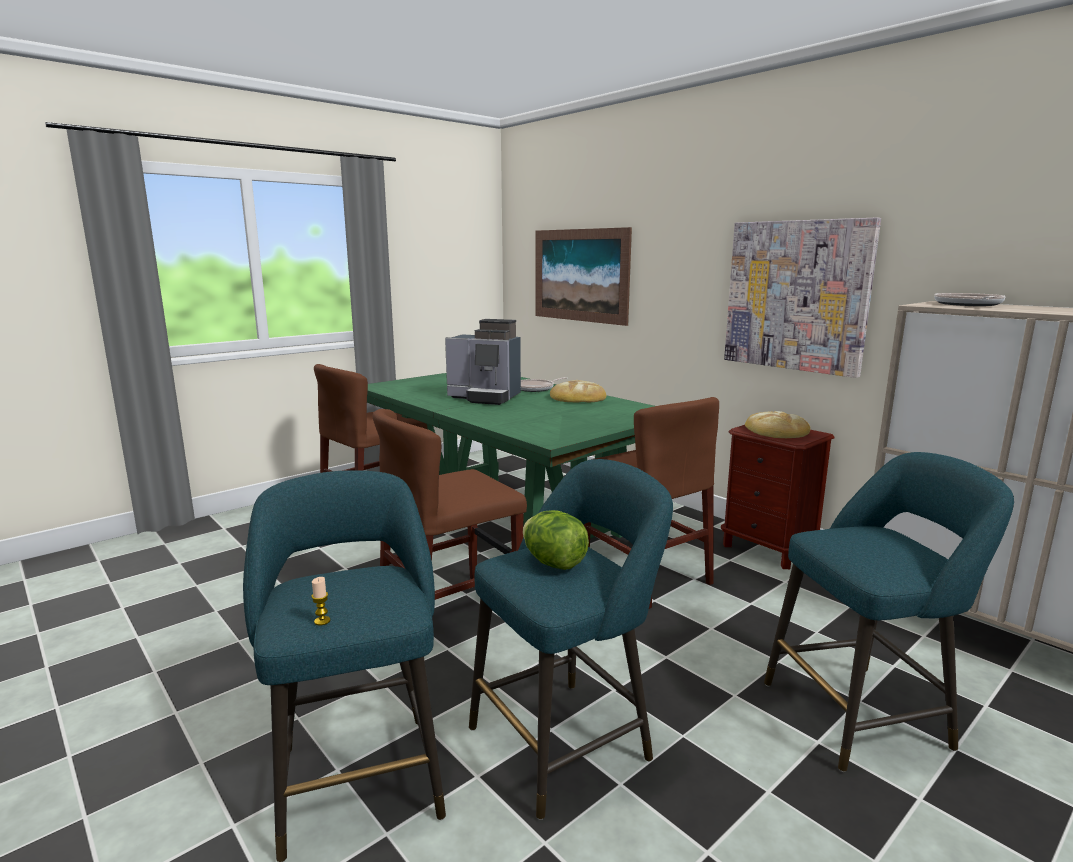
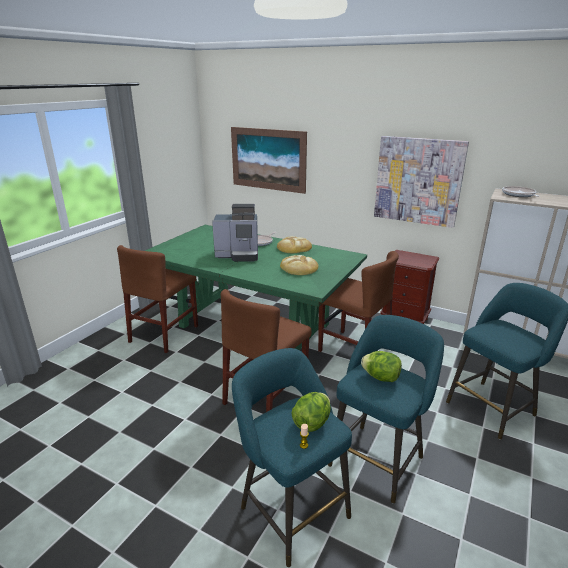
camera: 20 degrees left, 10 degrees up
bread [745,411,810,438] -> bread moved to [280,255,318,275]
none -> lettuce [291,392,331,432]

